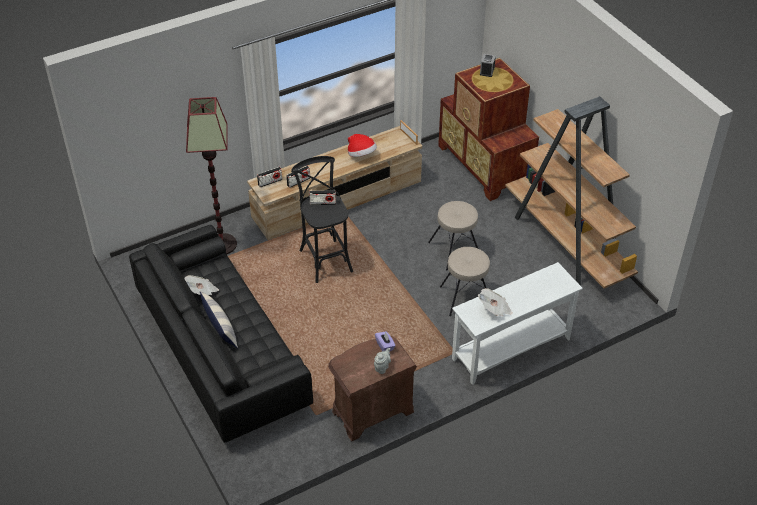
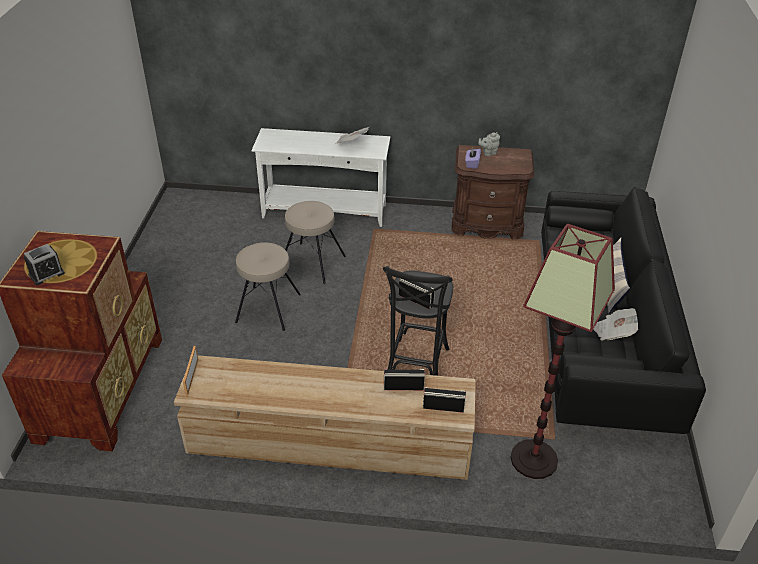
camera: 145 degrees left, 5 degrees down
hat [348,134,377,157] -> none
brown bookcase [505,96,638,289] -> none

